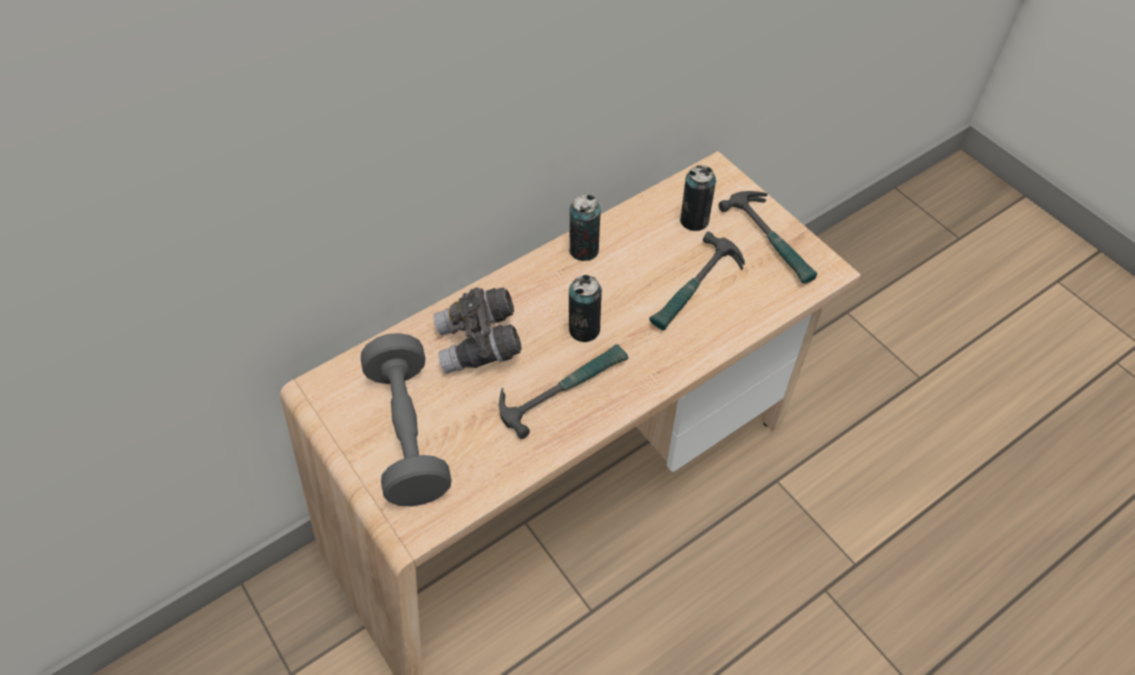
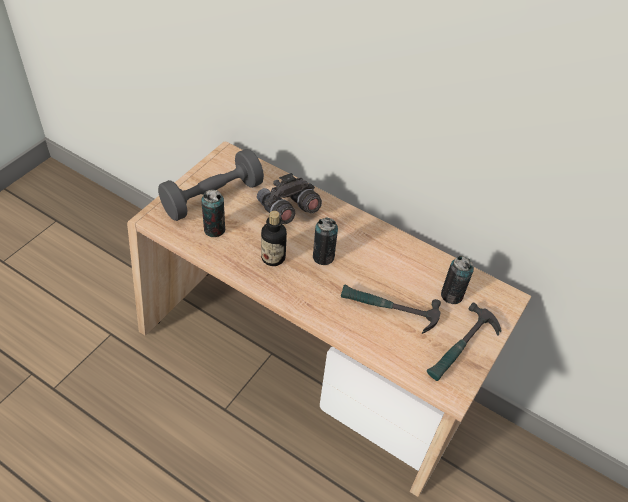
camera: 65 degrees right, 5 degrees down
hammer [499,344,628,439] -> bottle [261,211,287,266]
can [569,195,601,261] -> can moved to [201,190,225,237]

